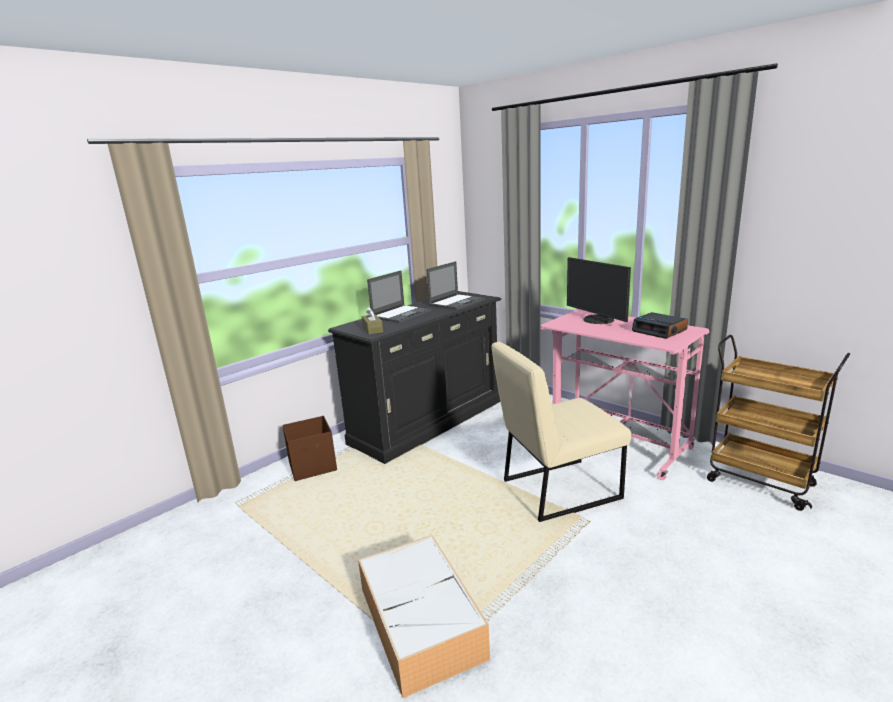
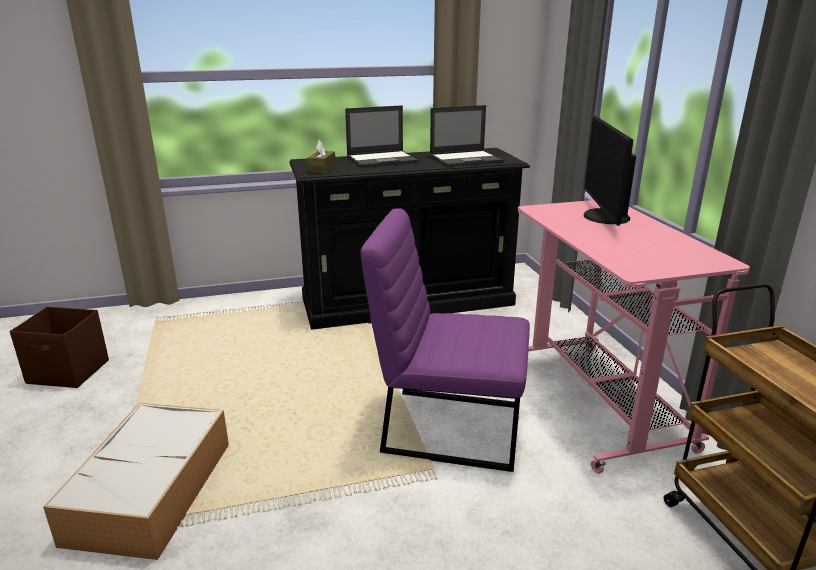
camera: 30 degrees right, 5 degrees up
brown storage box [283,416,337,481] -> brown storage box moved to [10,307,109,388]
beige chair [491,342,631,522] -> purple chair [360,208,530,472]
alarm clock [632,312,688,339] -> none

